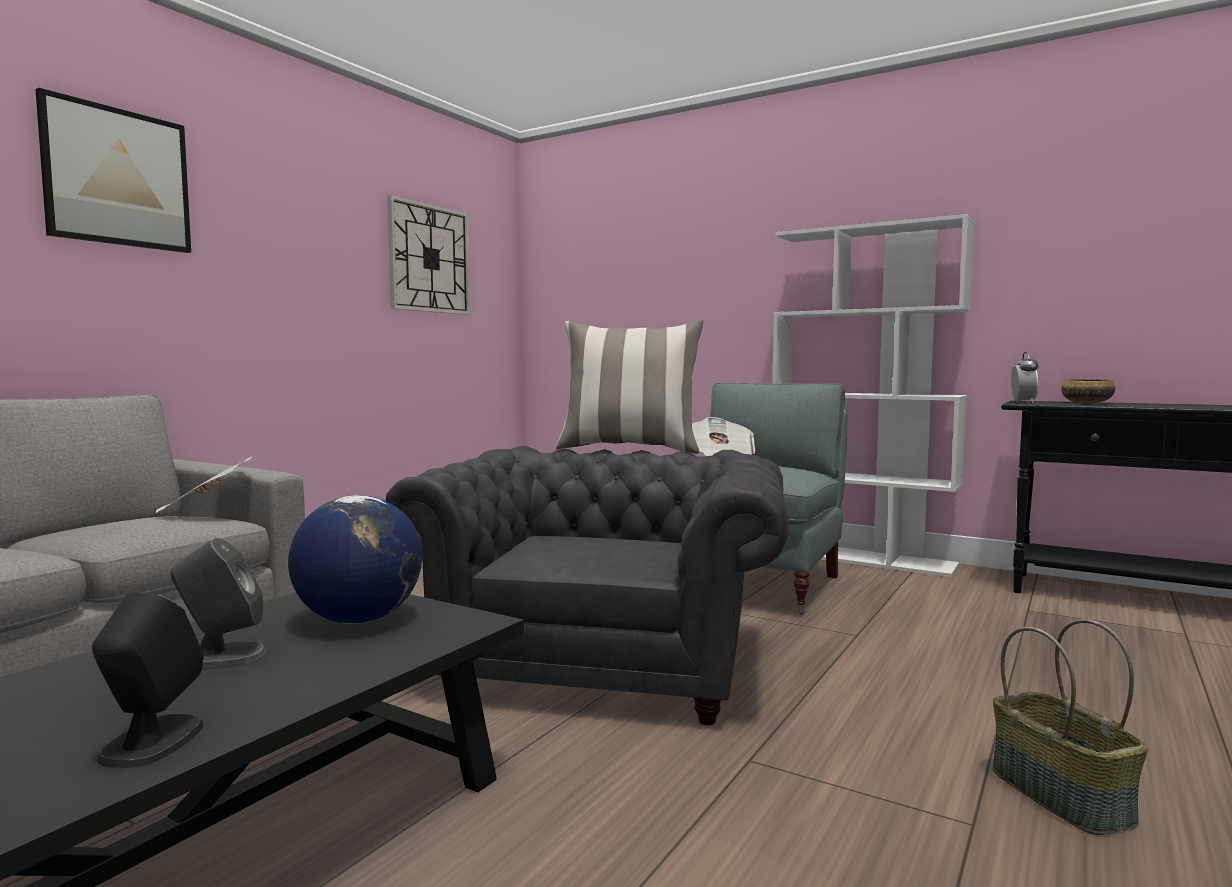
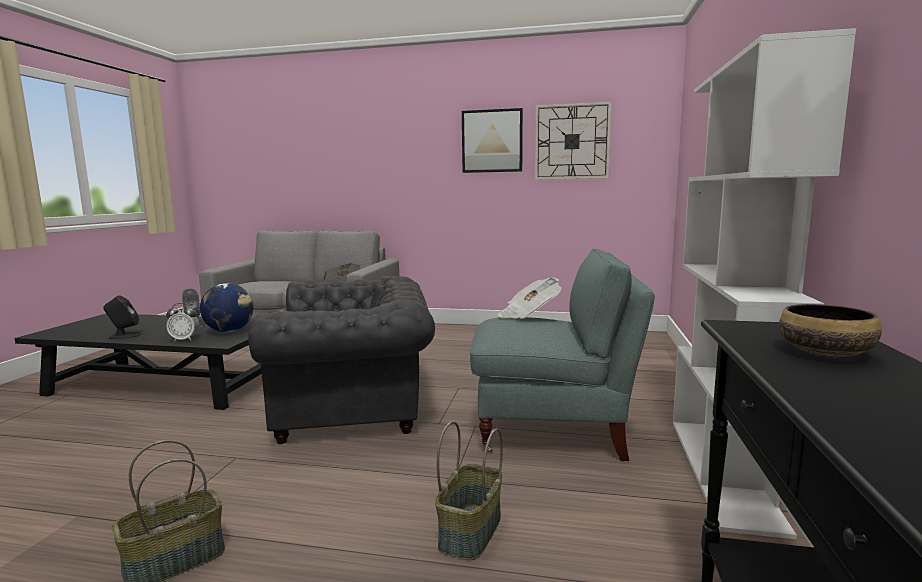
camera: 70 degrees right, 5 degrees up
picture [35,88,191,253] -> picture moved to [462,108,523,173]
pillow [556,319,703,454] -> none
alarm clock [1011,352,1038,403] -> alarm clock moved to [166,303,199,341]
none -> basket [435,421,503,560]

